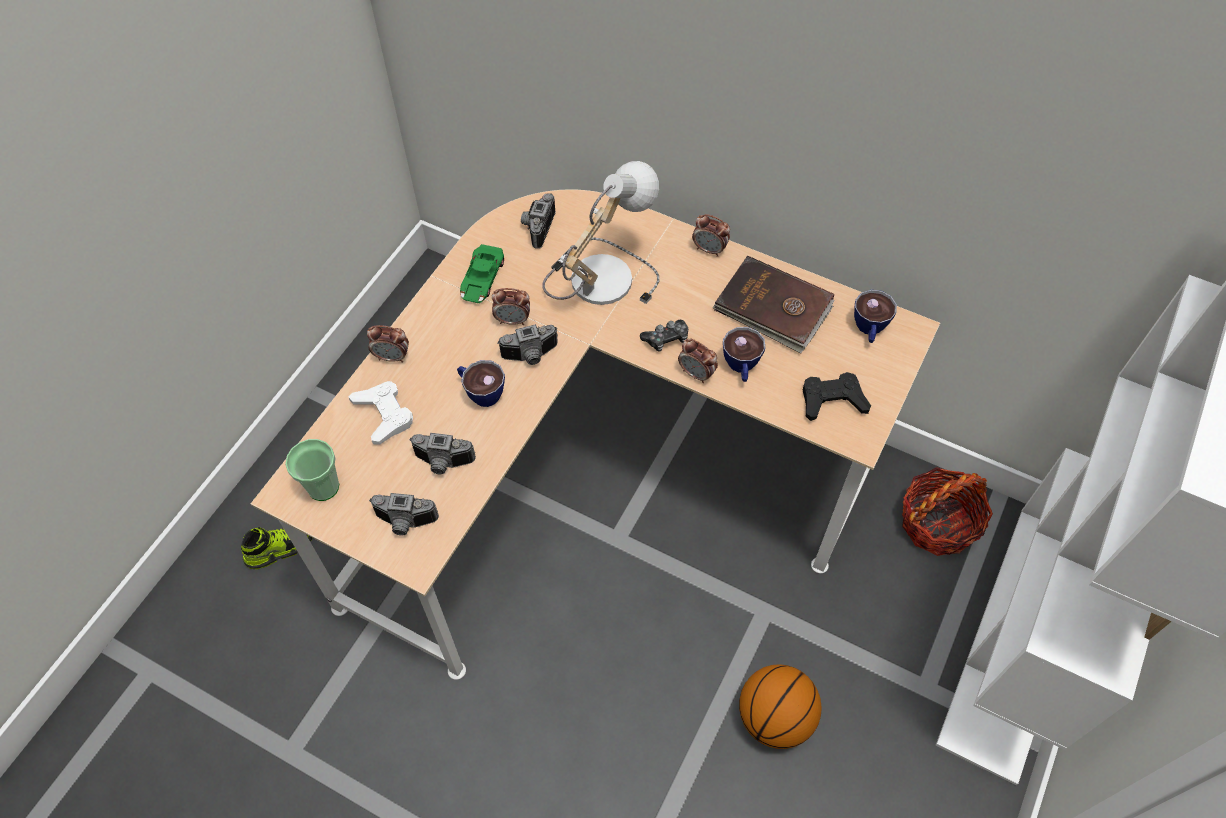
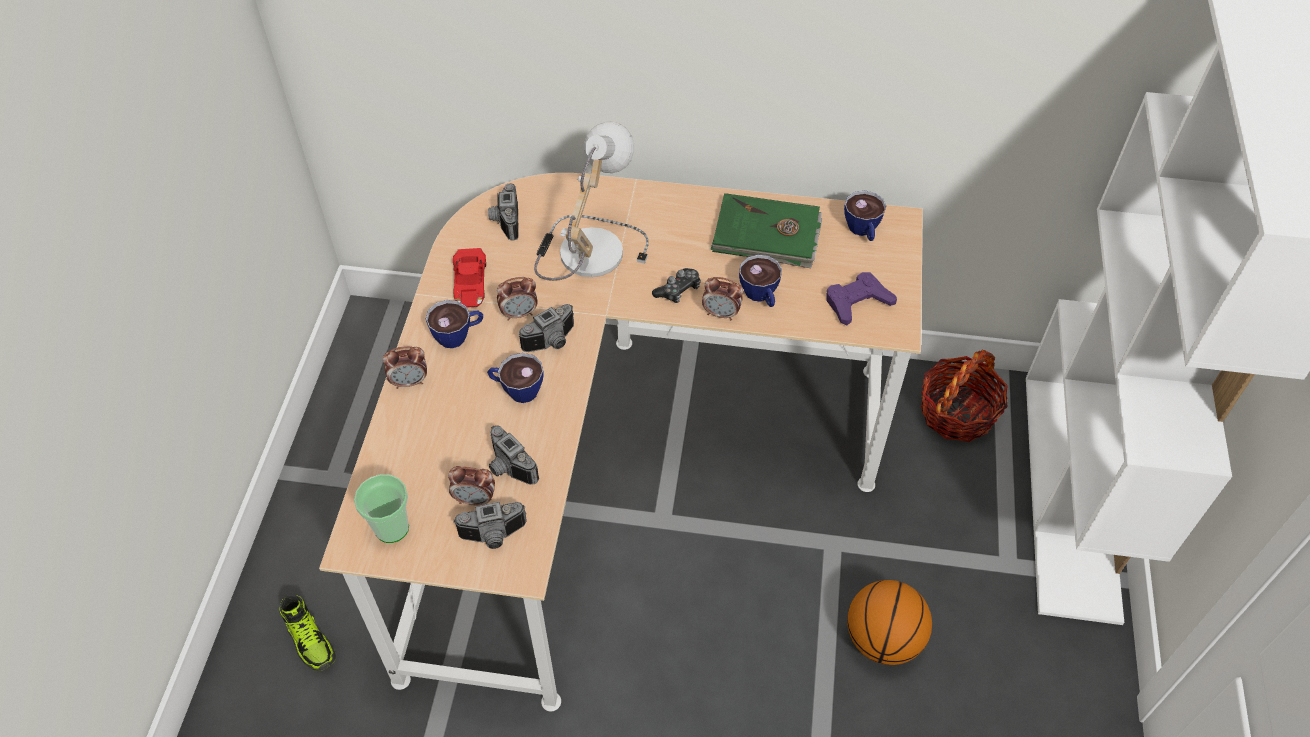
camera: 20 degrees left, 5 degrees down
shoe [241,527,312,569] -> shoe turned 105 degrees clockwise [279,595,336,671]
white game controller [348,381,413,444] -> none
camera [409,433,476,474] -> camera turned 60 degrees clockwise [489,425,539,485]
green toy car [460,244,504,303] -> red toy car [453,248,486,308]
alarm clock [692,214,730,257] -> alarm clock moved to [448,466,495,505]
brown book [712,256,834,353] -> green book [710,193,822,268]
black game controller [803,372,871,421] -> purple game controller [826,272,897,325]
none -> cup [426,300,483,348]

